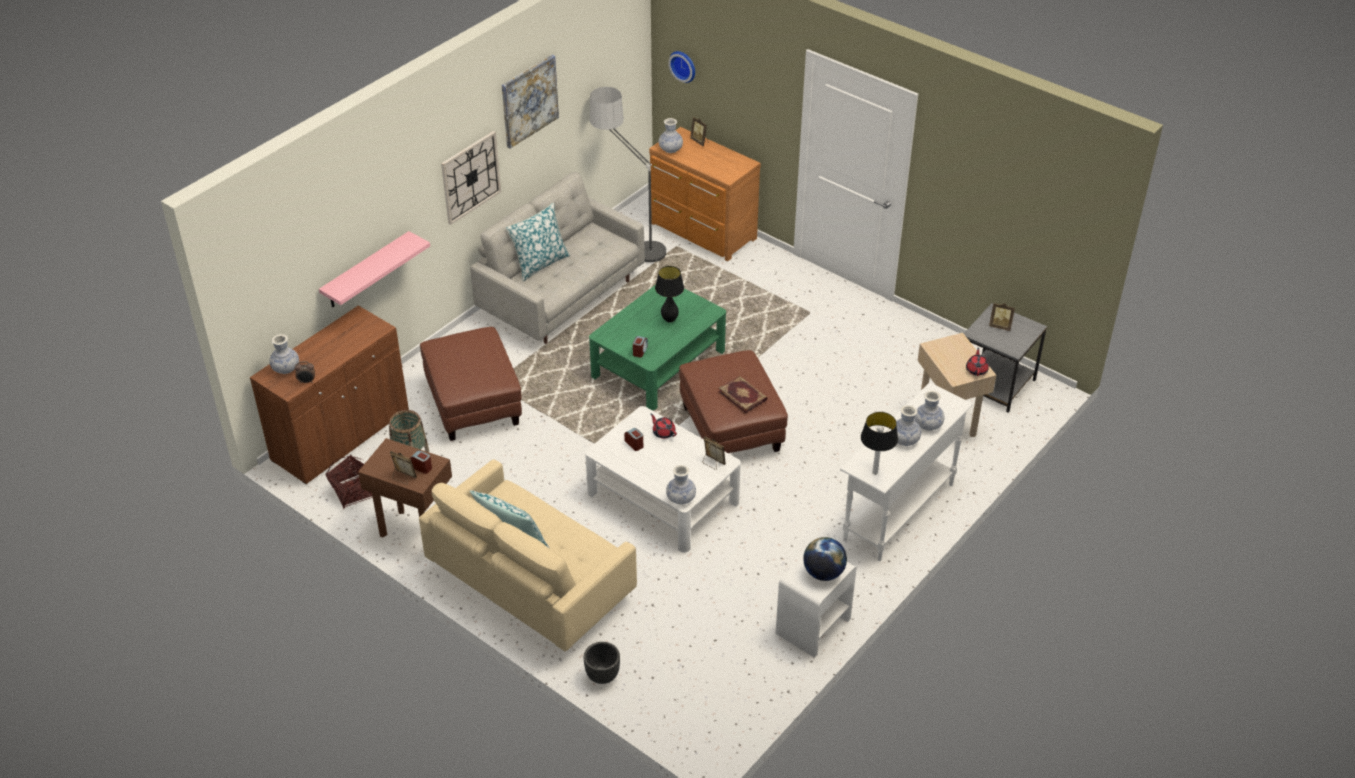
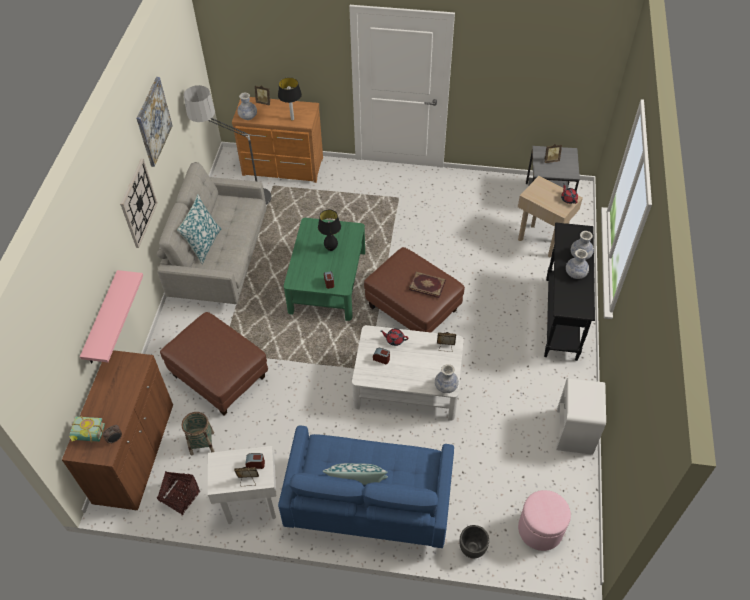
camera: 30 degrees left, 10 degrees up
vase [269,334,299,374] -> book [69,416,105,442]
brown side table [358,438,452,537] -> white side table [208,446,276,524]
beige sofa [419,459,637,651] -> blue sofa [278,425,454,548]
wall clock [668,51,695,83] -> none
globe [803,537,847,581] -> none
white console table [840,382,973,561] -> black console table [544,223,595,361]
table lamp [861,412,898,475] -> table lamp moved to [278,77,302,121]
none -> pink ottoman [518,490,571,551]

